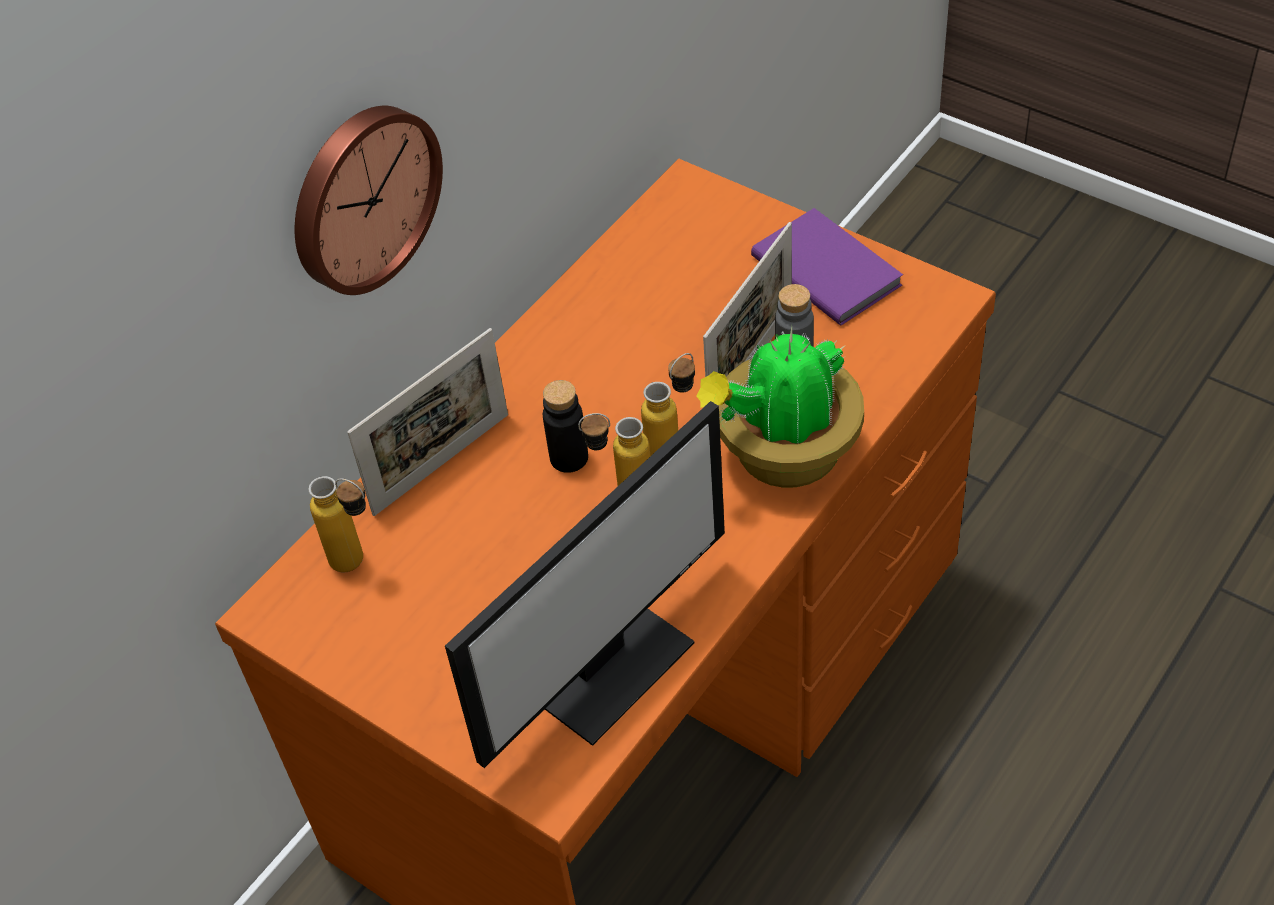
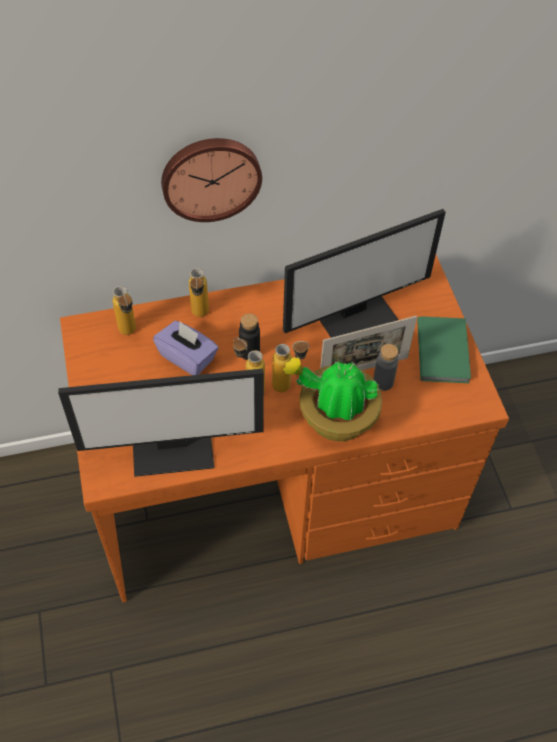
camera: 35 degrees right, 5 degrees up
picture frame [347,328,508,516] -> bottle [189,268,209,317]
purple book [751,208,903,326] -> green book [417,316,471,383]
none -> purple tissue box [153,321,219,375]
none -> monitor [283,209,446,338]

